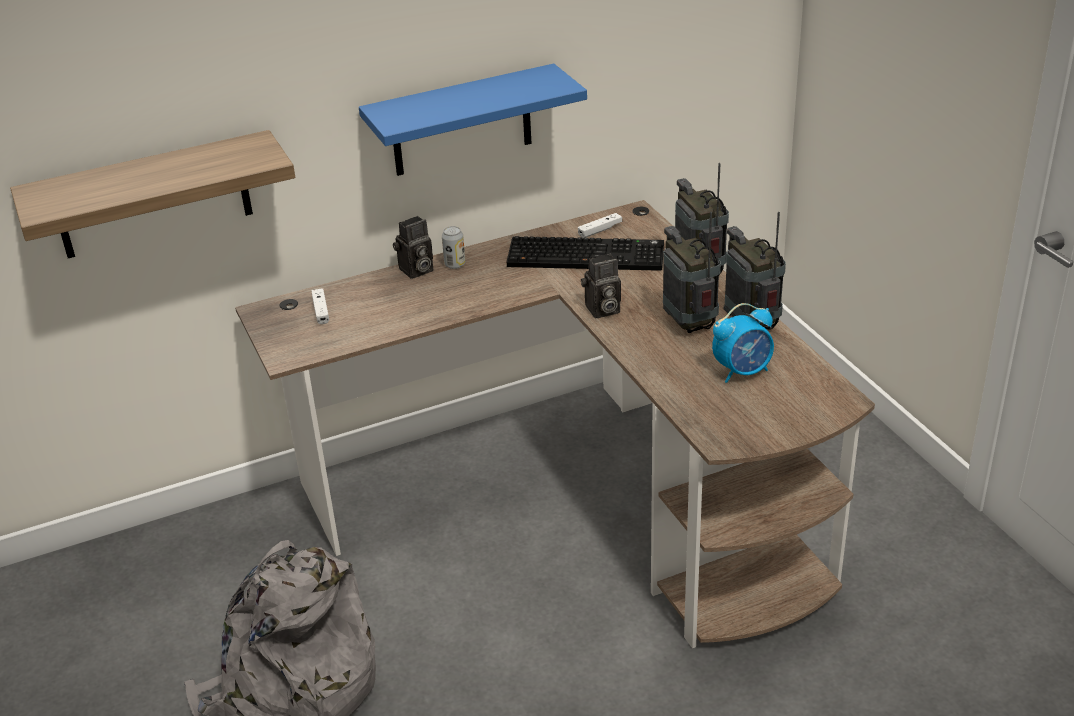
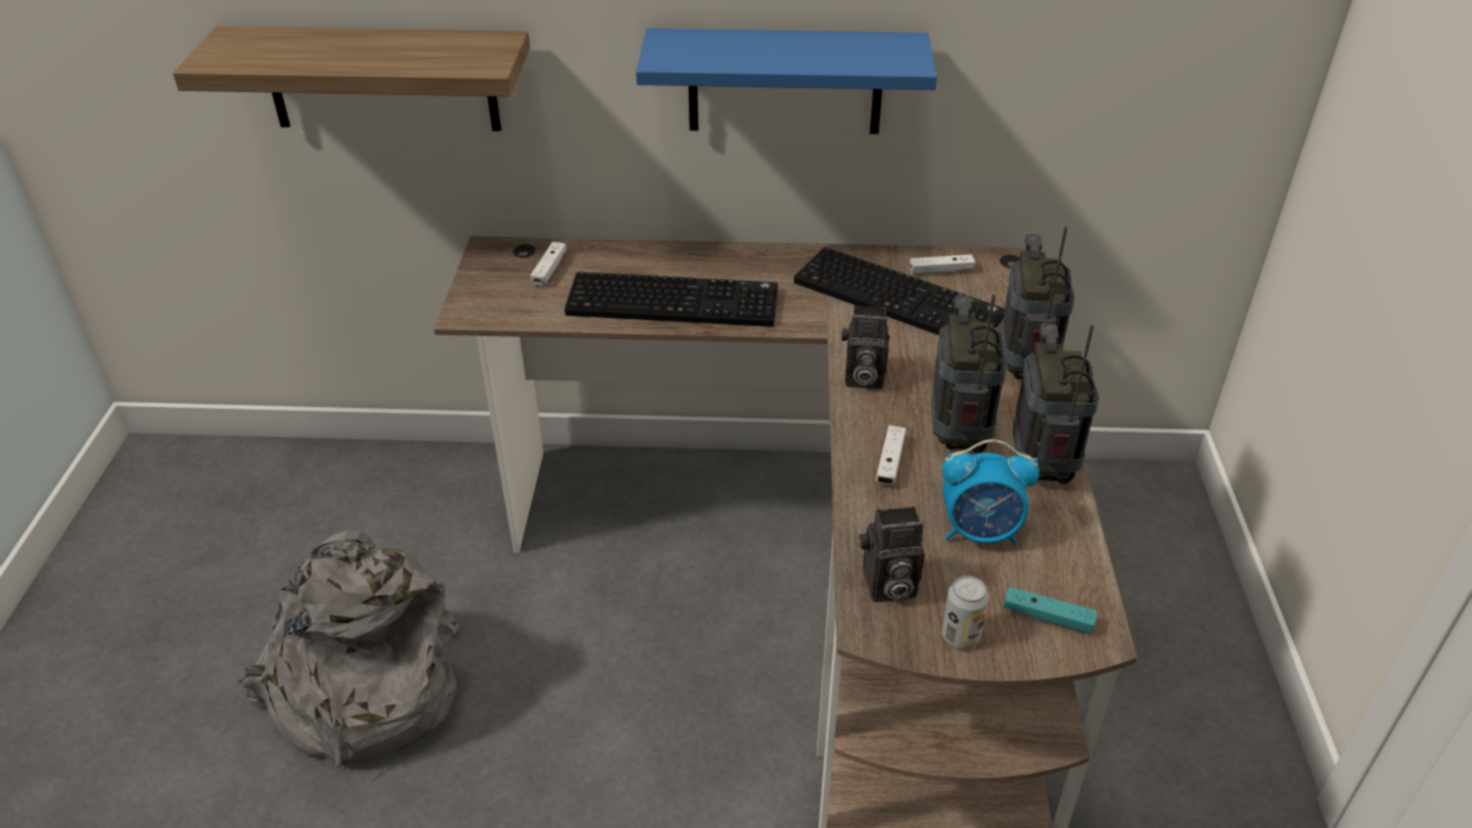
camera: 25 degrees right, 5 degrees up
camera [393,216,433,279] -> camera moved to [859,506,925,602]
can [442,226,465,269] -> can moved to [942,576,989,649]
none -> keyboard [565,272,778,327]
none -> white game controller [876,425,906,485]
none -> turquoise game controller [1003,587,1098,634]

